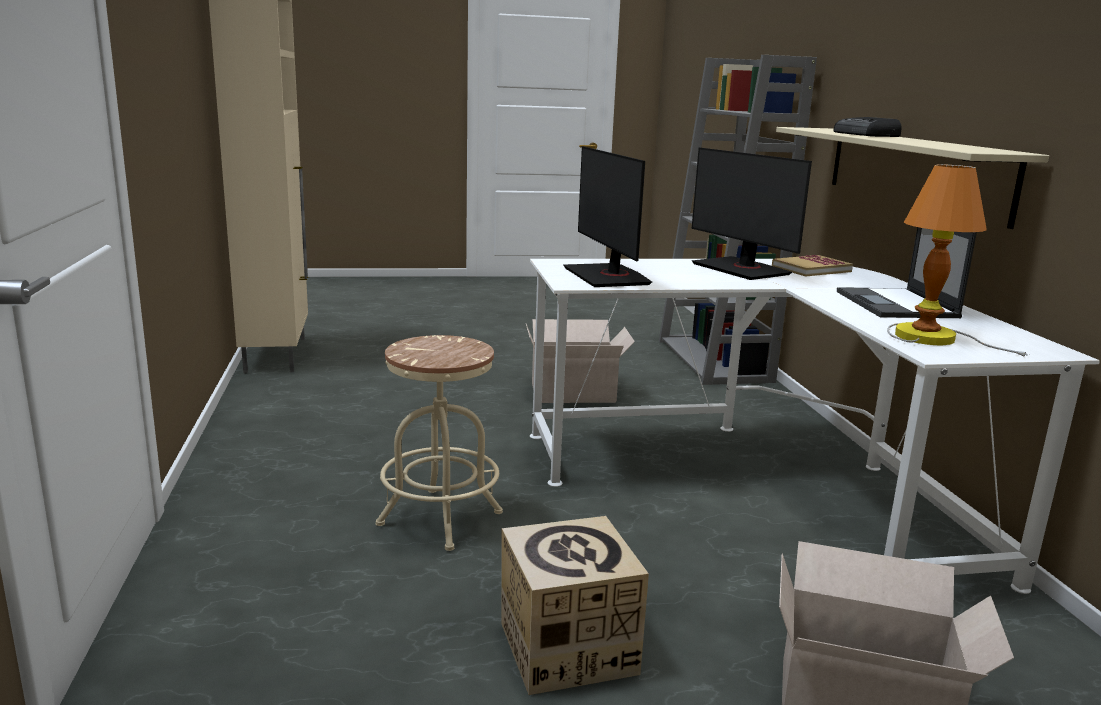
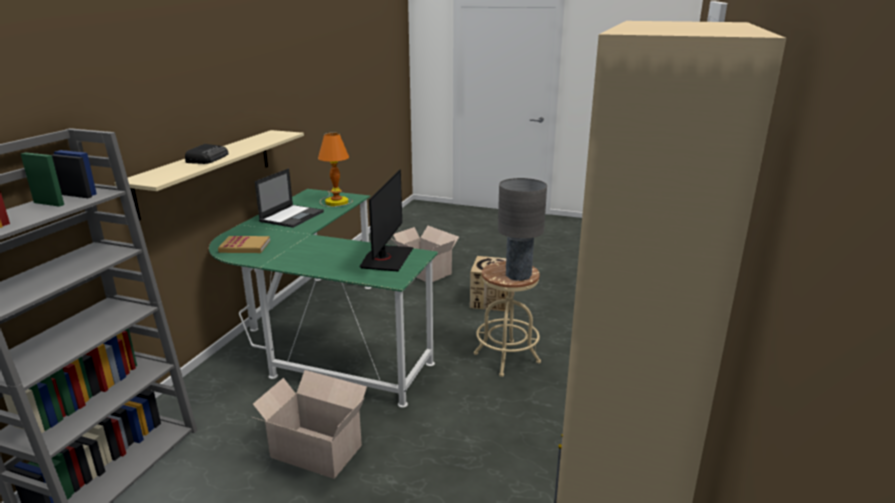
camera: 150 degrees left, 5 degrees up
white desk [530,259,1100,594] -> green desk [209,189,438,408]
monitor [691,147,812,280] -> none
none -> grey table lamp [498,178,547,281]

